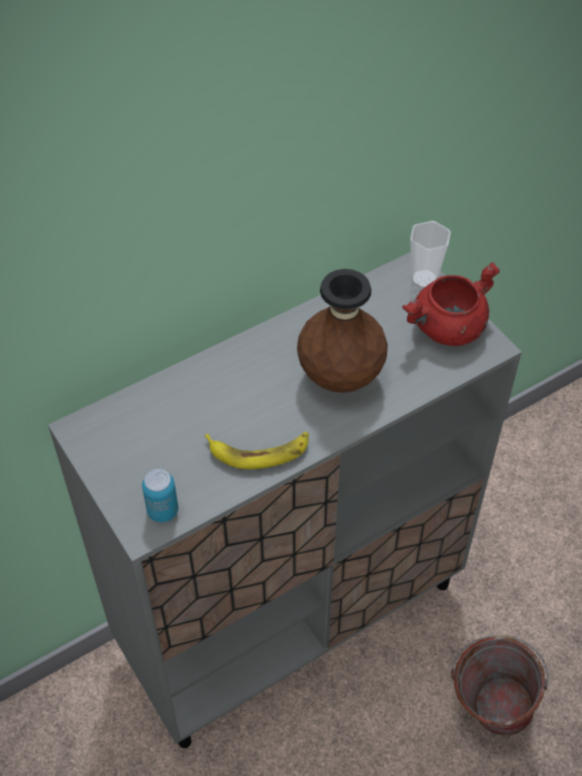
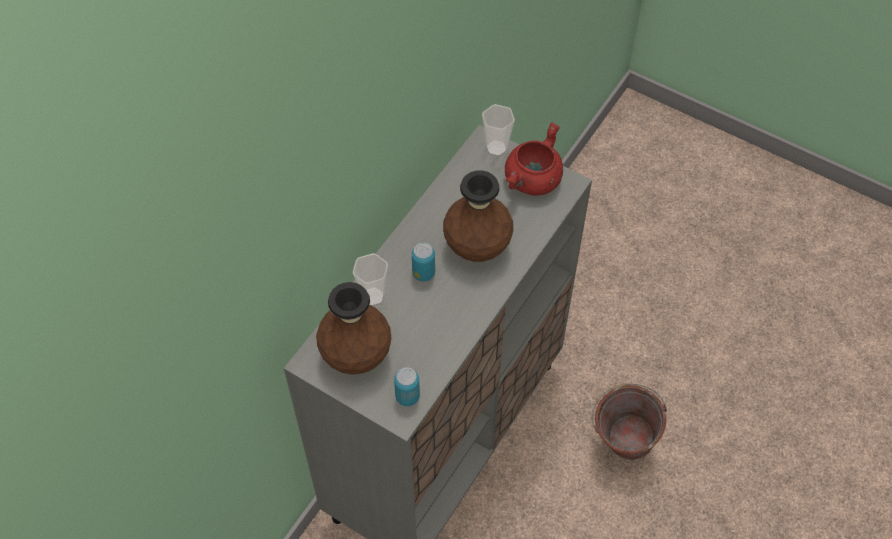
camera: 25 degrees left, 5 degrees up
banana [205,432,309,469] -> none
none -> brown vase [316,282,391,375]
none -> cup [353,253,388,306]
none -> can [412,243,435,281]

